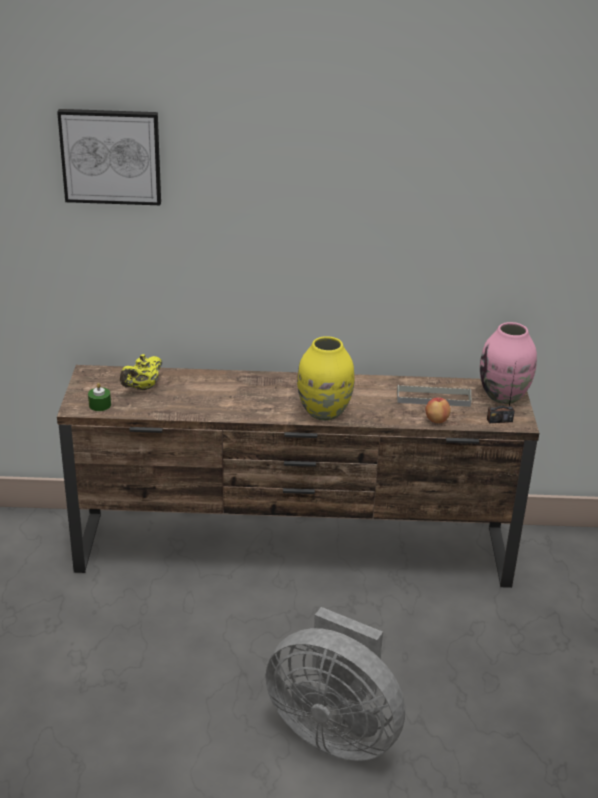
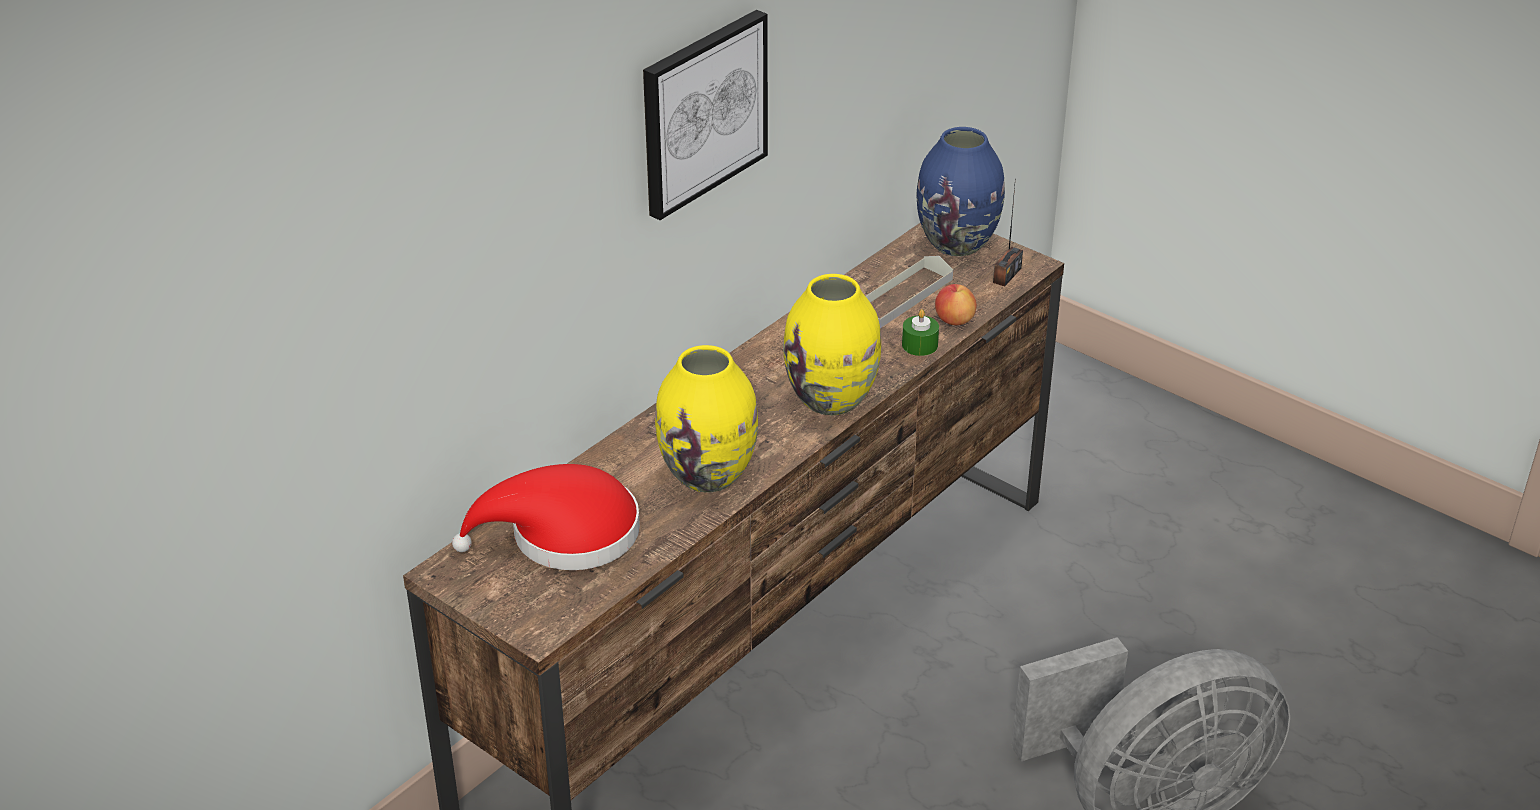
camera: 50 degrees left, 5 degrees up
picture [57,109,161,205] -> picture moved to [643,10,768,220]
green candle [88,383,111,411] -> green candle moved to [902,309,939,356]
yellow teapot [120,354,162,390] -> red hat [452,464,640,570]
pink vase [480,322,537,404] -> blue vase [917,127,1005,256]
none -> yellow vase [655,345,758,493]

